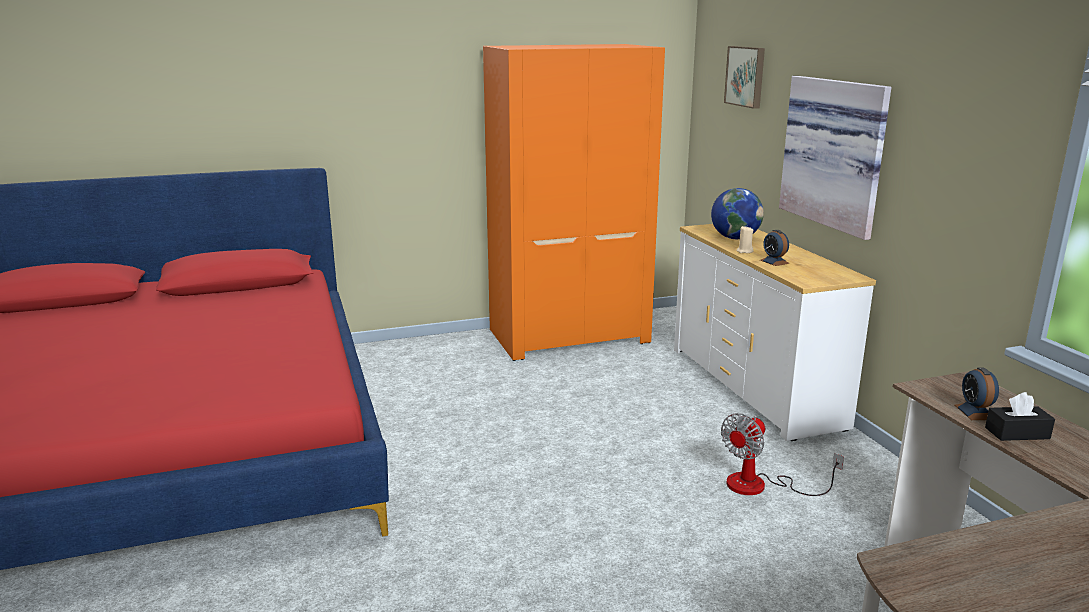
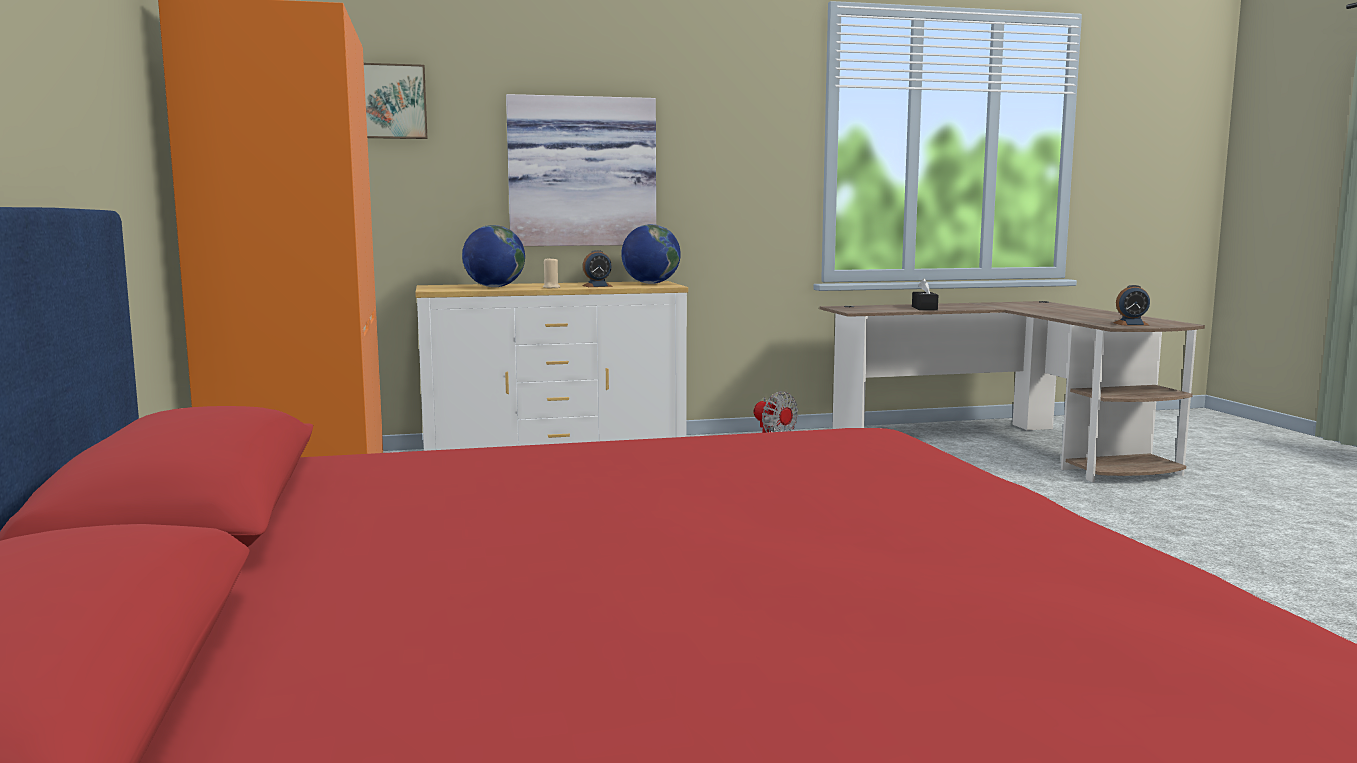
camera: 85 degrees left, 10 degrees down
alarm clock [955,367,999,420] -> alarm clock moved to [1113,285,1150,325]
none -> globe [621,224,681,284]

